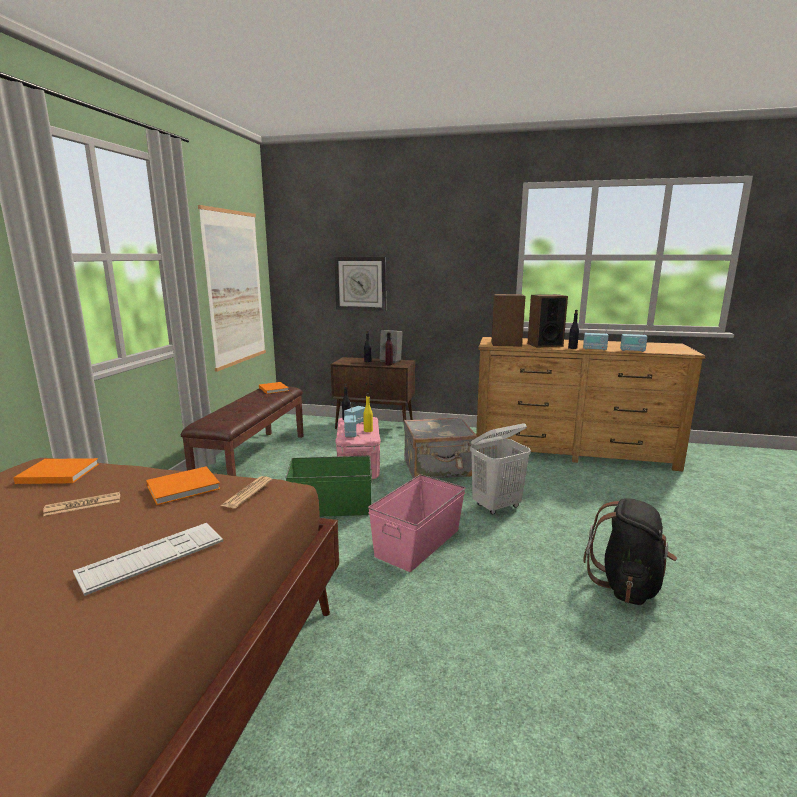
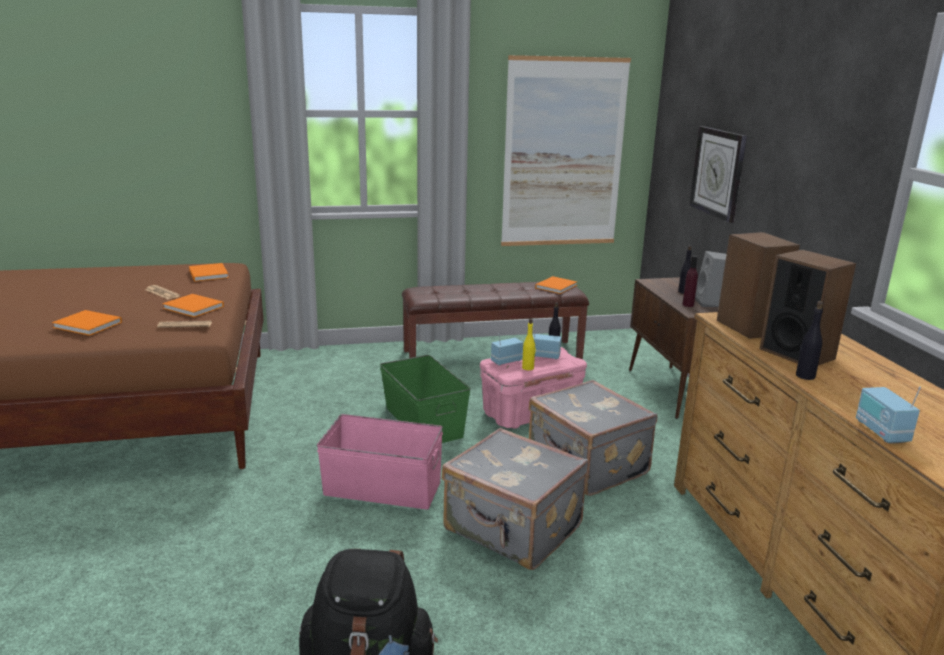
camera: 65 degrees right, 5 degrees up
keyboard [73,523,223,596] -> orange book [52,310,122,336]
white laundry basket [470,423,531,515] -> grey suitcase [442,428,588,570]
radio [583,325,609,350] -> none

